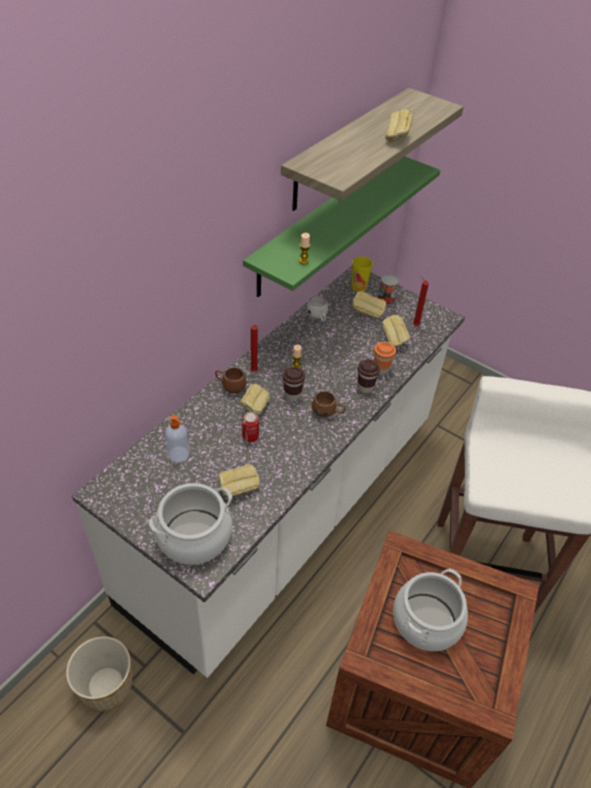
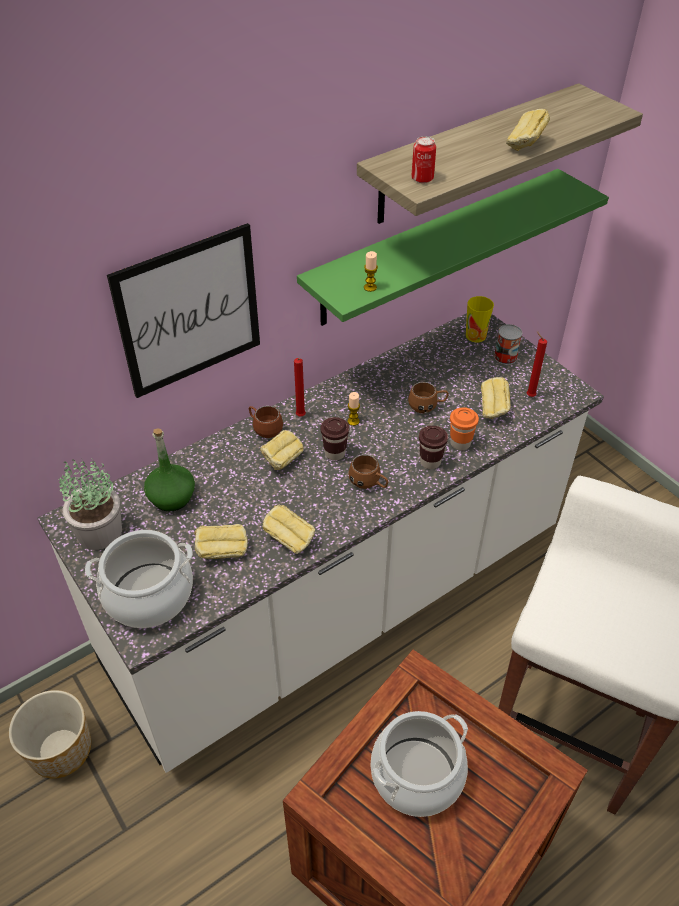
camera: 20 degrees right, 0 degrees up
soap dispenser [165,415,189,463] -> green bottle [144,428,195,511]
can [242,412,259,442] -> can moved to [411,136,436,183]
white mug [306,296,328,322] -> none
bread [352,291,386,319] -> bread moved to [262,505,315,554]
none -> potted plant [59,458,122,550]
none -> picture [107,223,260,398]
none -> brown mug [408,382,449,413]

